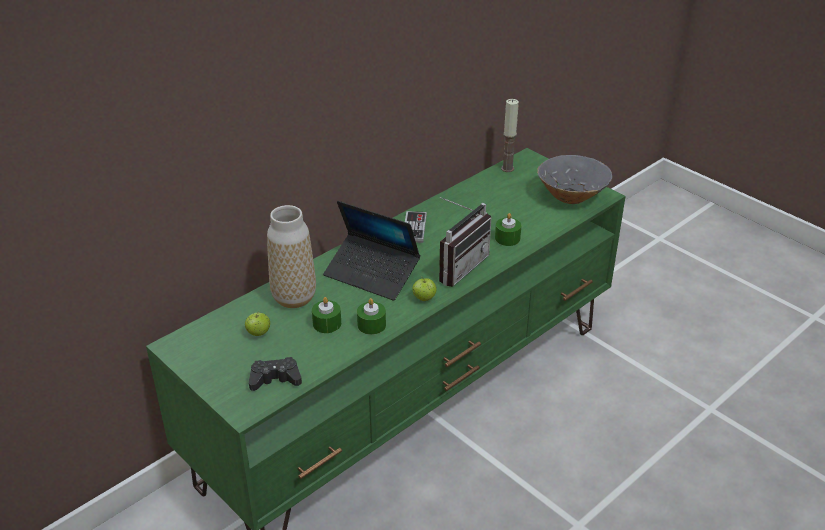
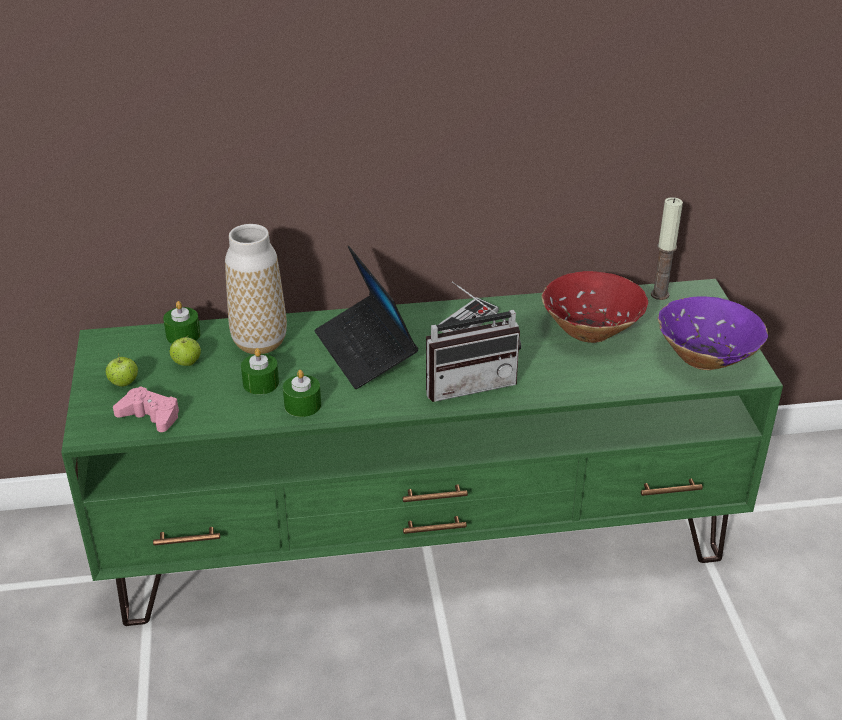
camera: 35 degrees right, 0 degrees up
black game controller [249,357,302,391] -> pink game controller [113,386,179,432]
apple [412,277,436,301] -> apple moved to [106,353,138,386]
green candle [495,213,521,246] -> green candle moved to [163,301,201,344]
grey bowl [537,155,612,204] -> purple bowl [658,296,768,370]
none -> red bowl [542,271,648,343]

